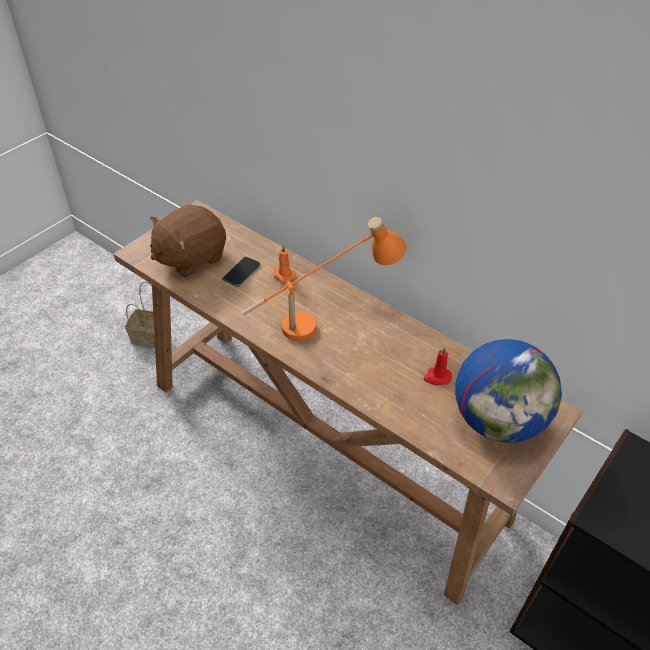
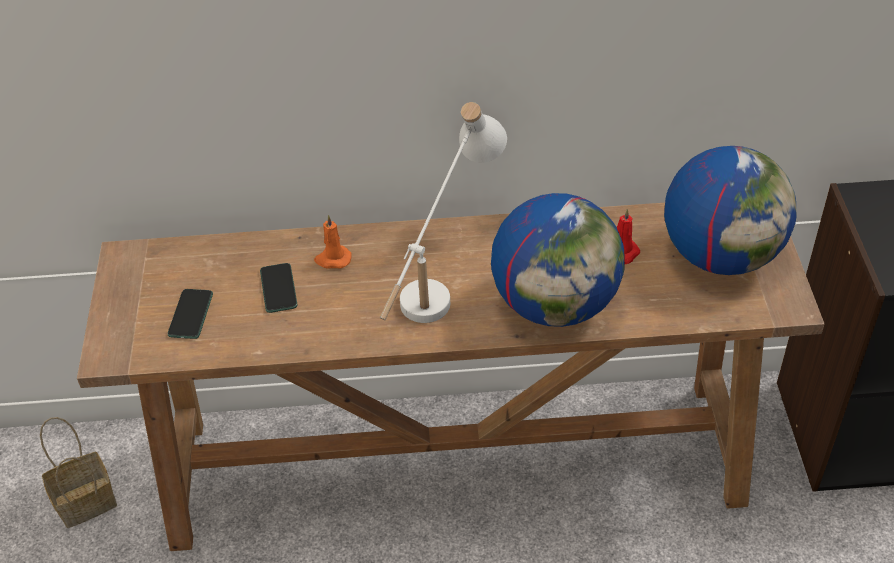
camera: 40 degrees left, 0 degrees up
brown plush toy [150,204,226,278] -> phone [168,289,213,339]
orange table lamp [242,217,406,341] -> white table lamp [380,102,507,323]
none -> globe [491,193,625,327]

